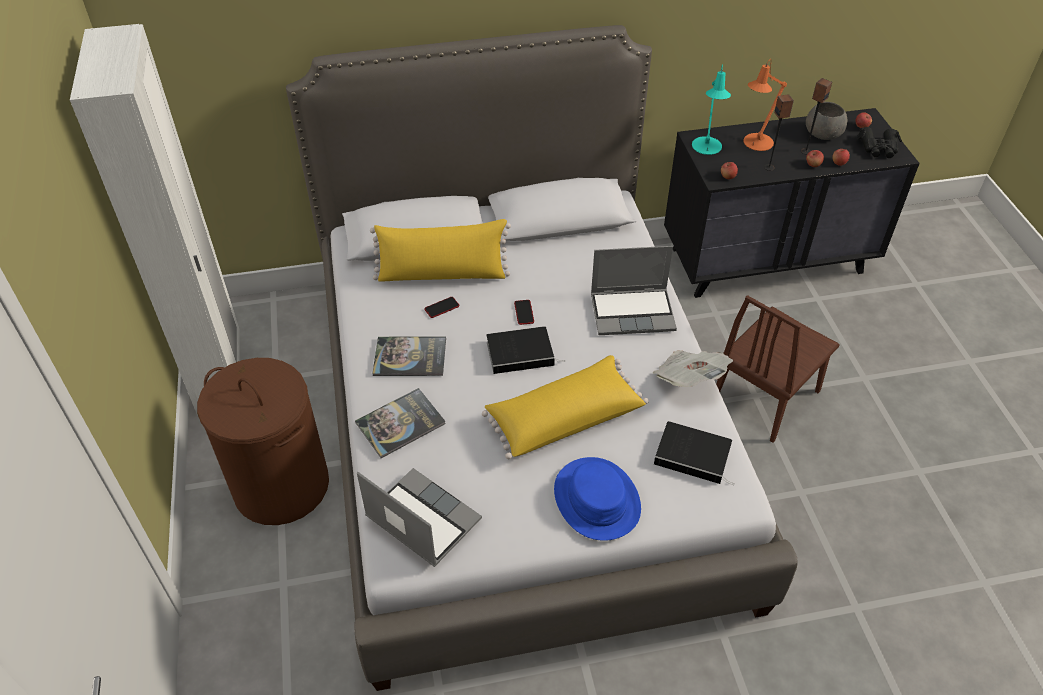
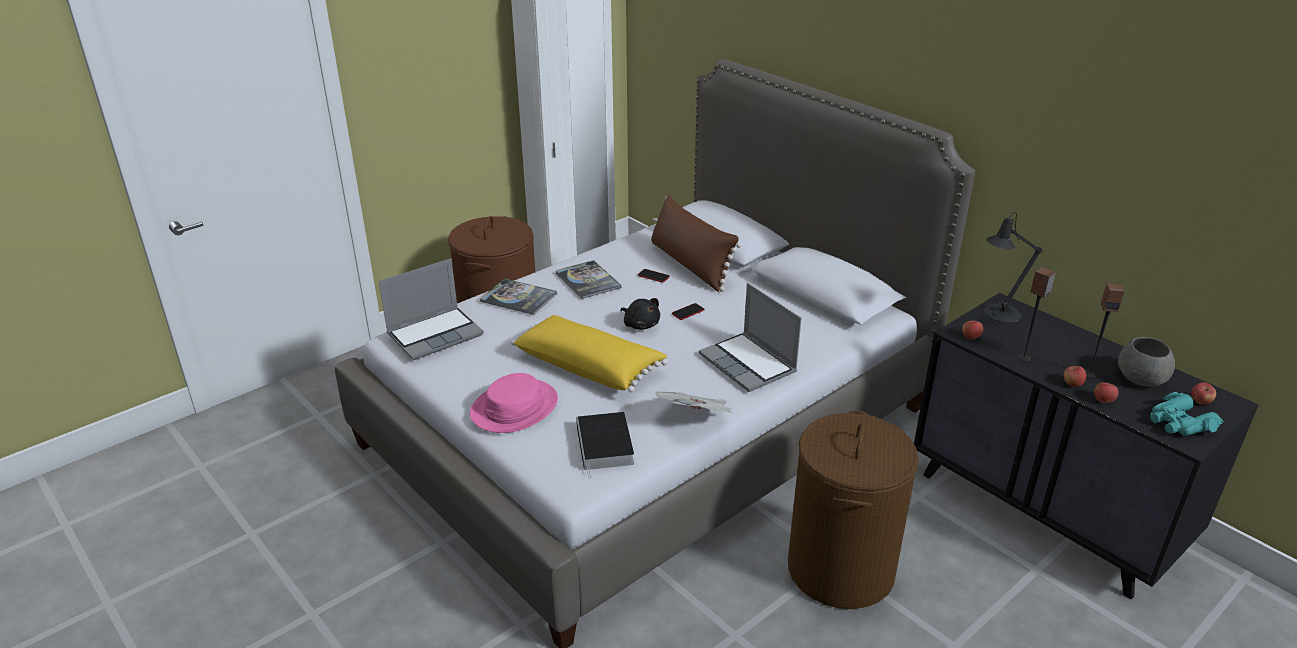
camera: 60 degrees right, 15 degrees down
laptop [357,468,482,567] -> laptop turned 45 degrees clockwise [379,258,484,360]
yellow pillow [370,219,511,282] -> brown pillow [651,194,742,292]
book [486,326,565,374] -> black plush toy [620,298,660,330]
blue hat [554,457,641,541] -> pink hat [470,373,558,433]
turquoise table lamp [692,64,731,155] -> black table lamp [985,212,1042,323]
brown chair [716,295,840,443] -> brown laundry basket [788,410,919,609]
orange table lamp [744,59,787,151] -> none
black binoculars [857,127,902,158] -> turquoise binoculars [1150,392,1223,436]

